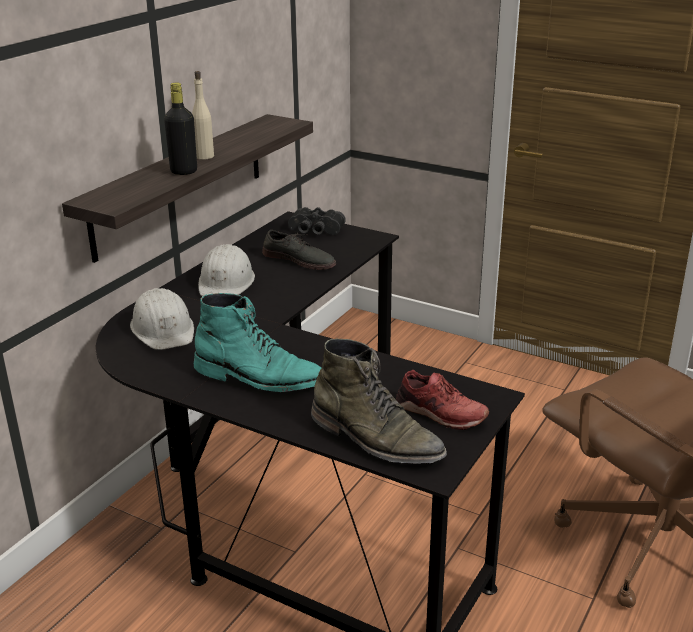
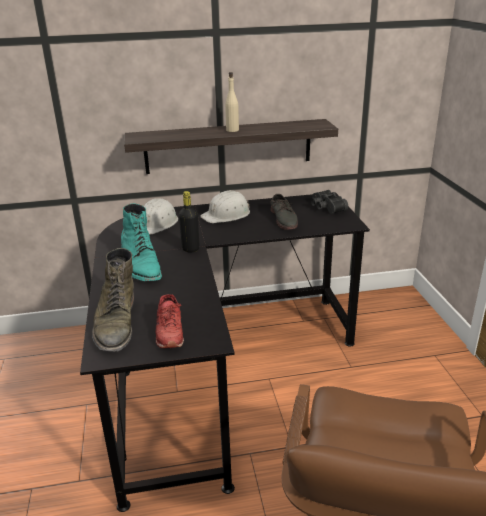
camera: 50 degrees right, 0 degrees up
black bottle [164,82,197,175] -> black bottle moved to [179,191,200,253]

